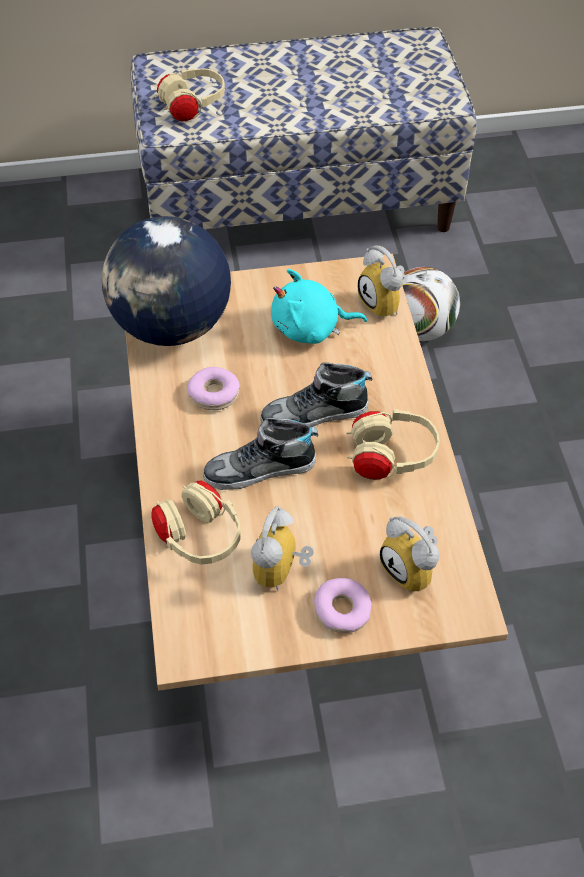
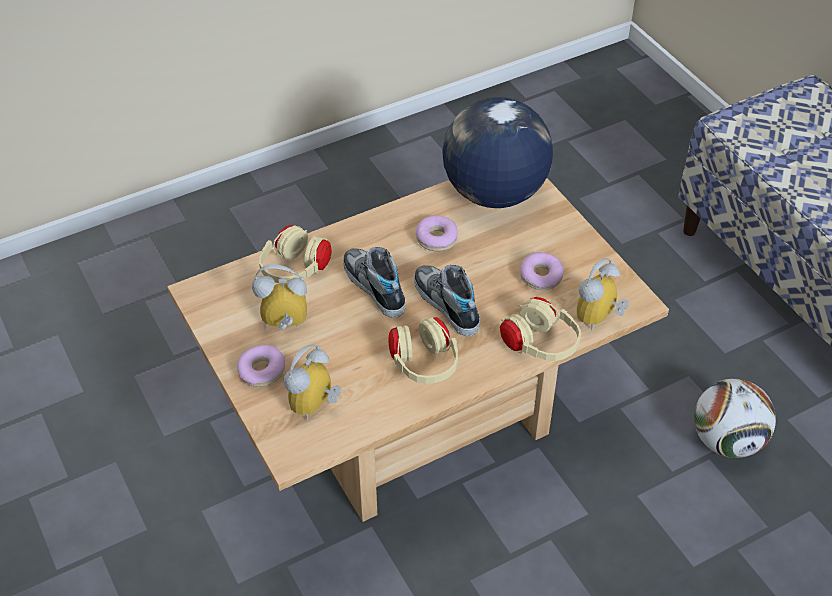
camera: 70 degrees right, 5 degrees down
beige headphones [155,68,225,121] -> beige headphones moved to [500,297,581,361]
turquoise plush toy [271,269,367,344] -> donut [520,252,564,290]

